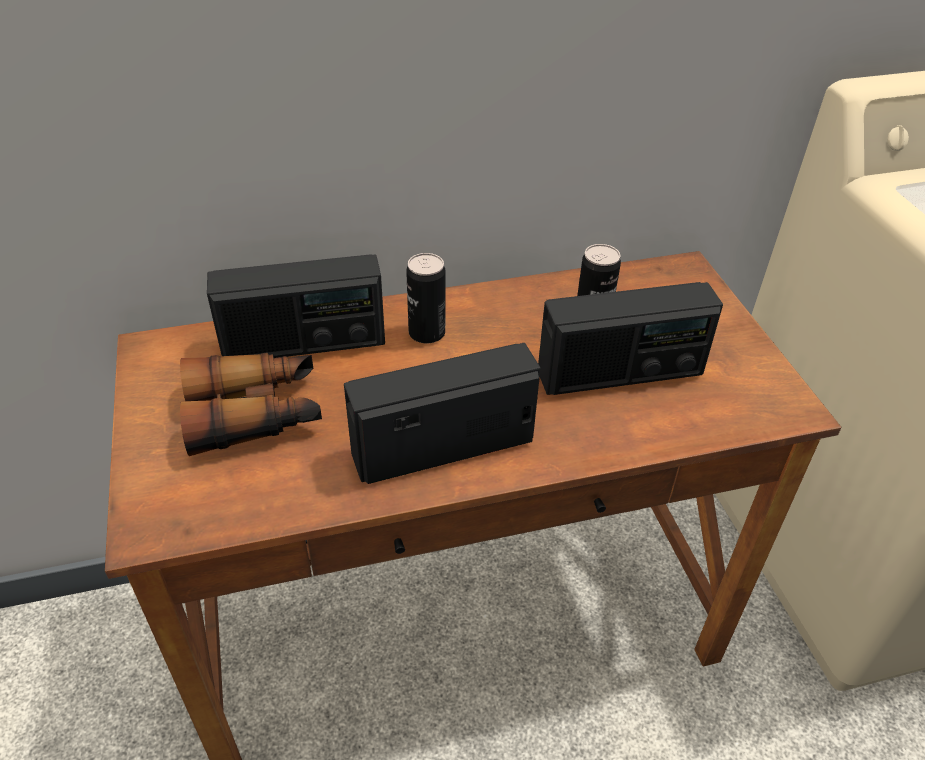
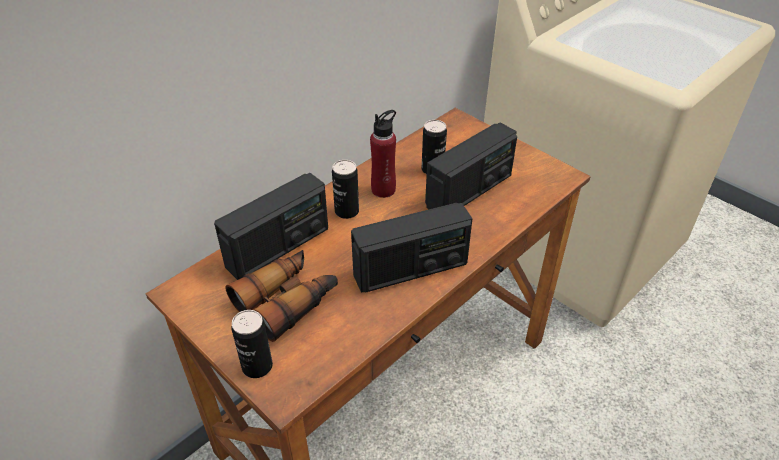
camera: 30 degrees left, 0 degrees up
radio [344,343,541,484] -> radio turned 150 degrees counterclockwise [351,203,472,293]
none -> can [231,310,273,378]
none -> red bottle [370,110,396,198]

